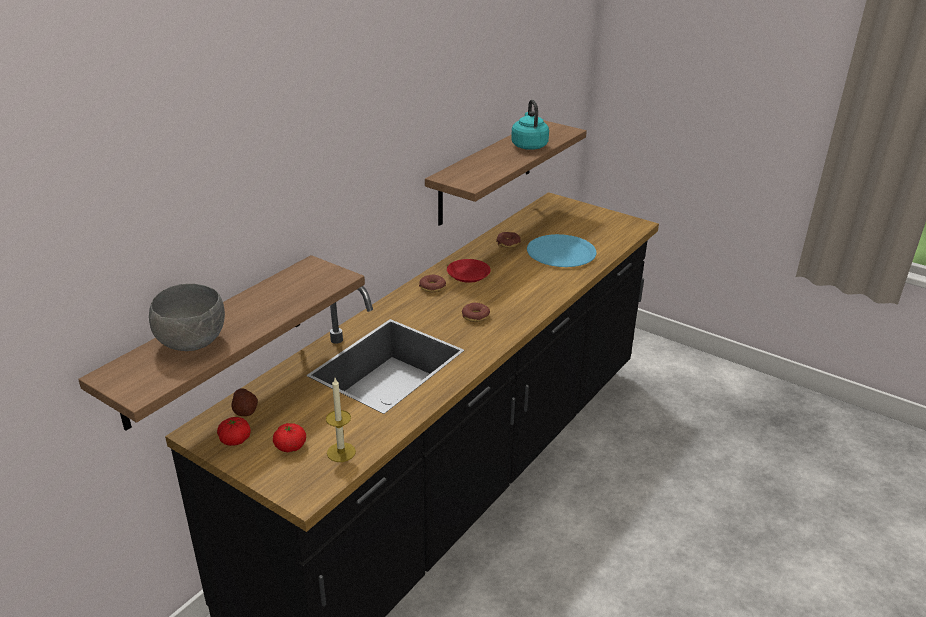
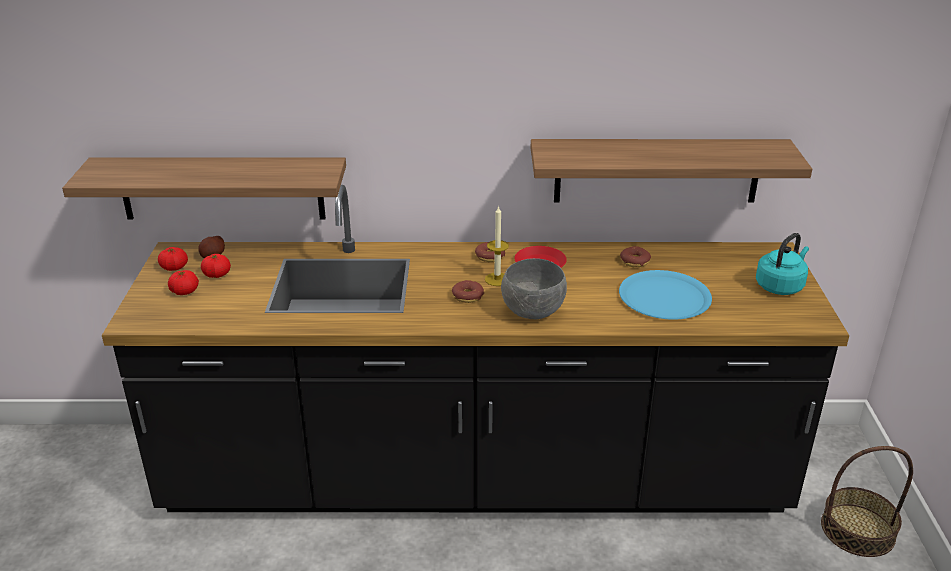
camera: 55 degrees right, 0 degrees up
grey bowl [149,284,225,351] -> grey bowl moved to [501,258,567,319]
candle [326,378,356,462] -> candle moved to [485,205,509,286]
turquoise kettle [511,100,549,150] -> turquoise kettle moved to [756,233,809,295]
none -> tomato [201,254,231,278]
none -> basket [821,446,913,557]

